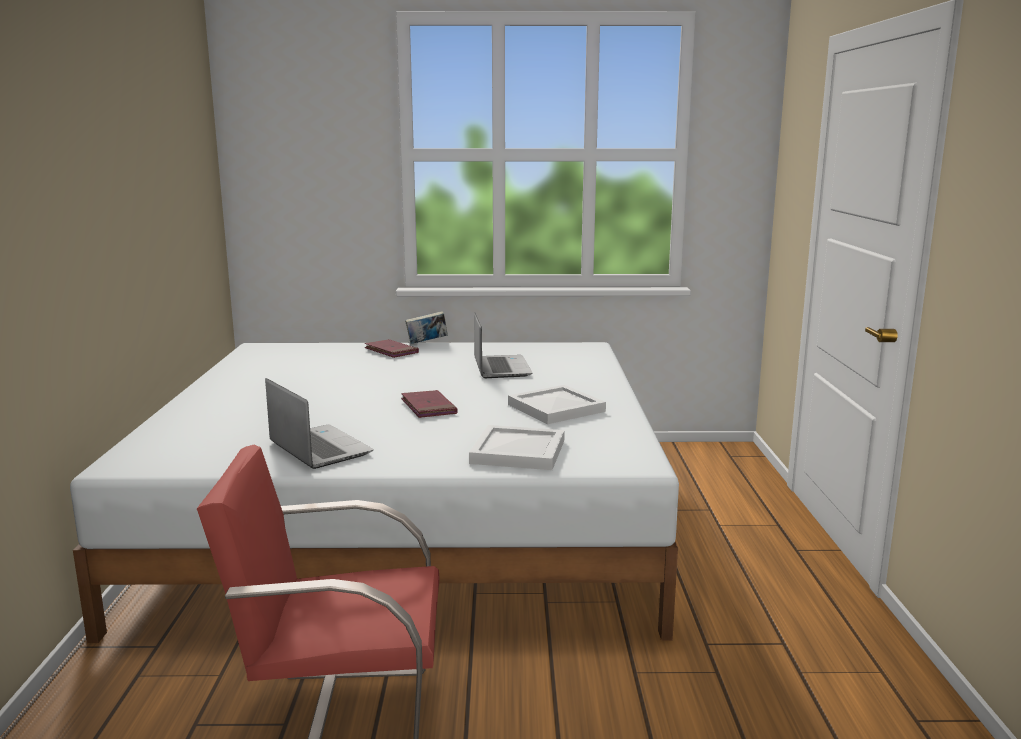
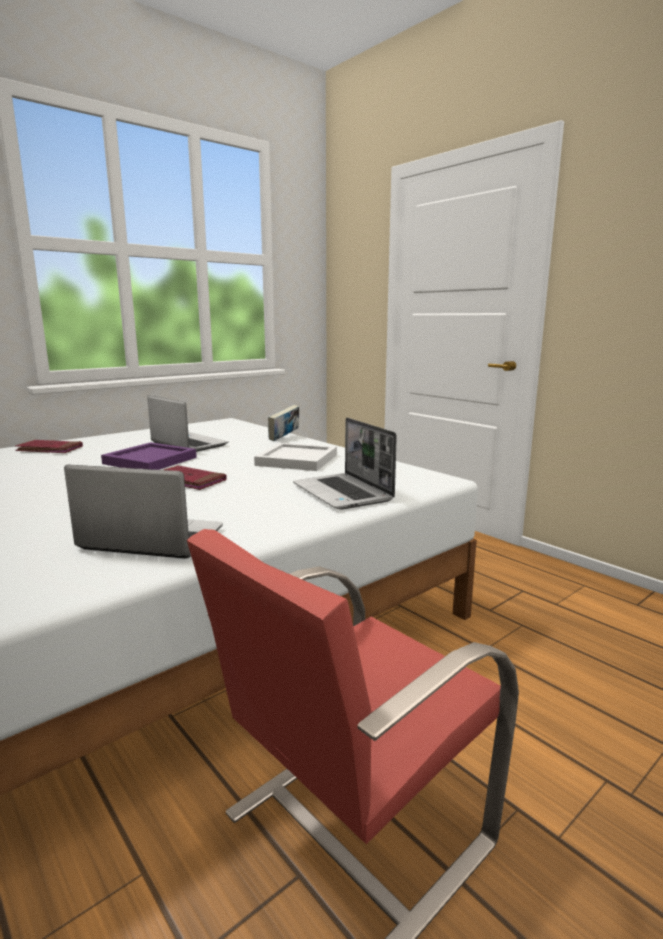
camera: 40 degrees left, 0 degrees up
book [405,311,448,344] -> book moved to [268,405,299,441]
white tray [469,425,565,470] -> laptop [293,418,397,509]
none -> purple tray [101,442,197,470]

